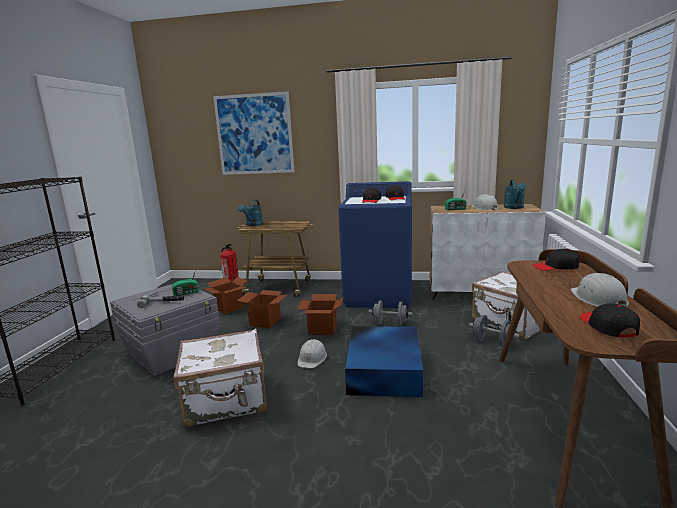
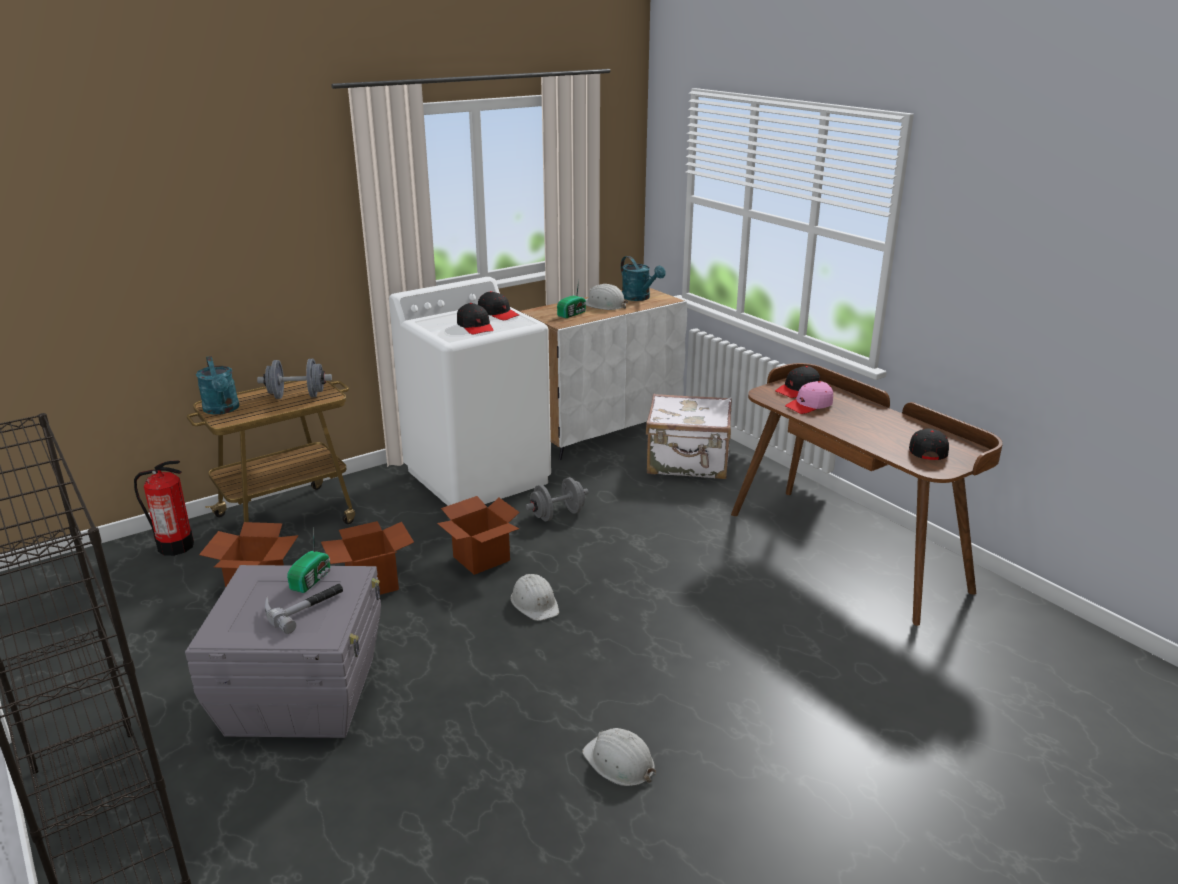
camera: 45 degrees left, 10 degrees up
white suitcase [174,329,267,427] -> none
picture [213,91,294,175] -> none
blue washing machine [338,181,412,308] -> white washing machine [389,277,551,506]
blue storage box [345,326,423,397] -> none
grey dumbbell [469,315,520,347] -> grey dumbbell moved to [257,359,332,399]
white hard hat [571,273,629,307] -> white hard hat moved to [582,728,656,786]
black cap [579,303,640,337] -> black cap turned 60 degrees clockwise [909,429,949,460]
none -> pink cap [785,381,833,414]

